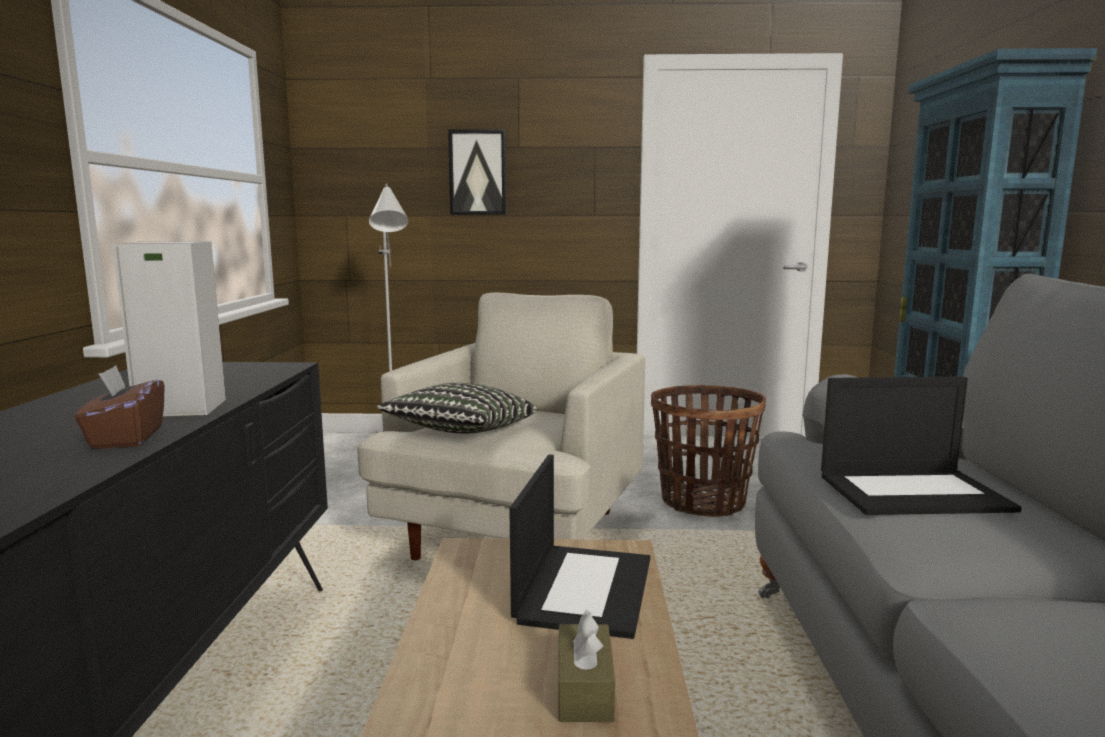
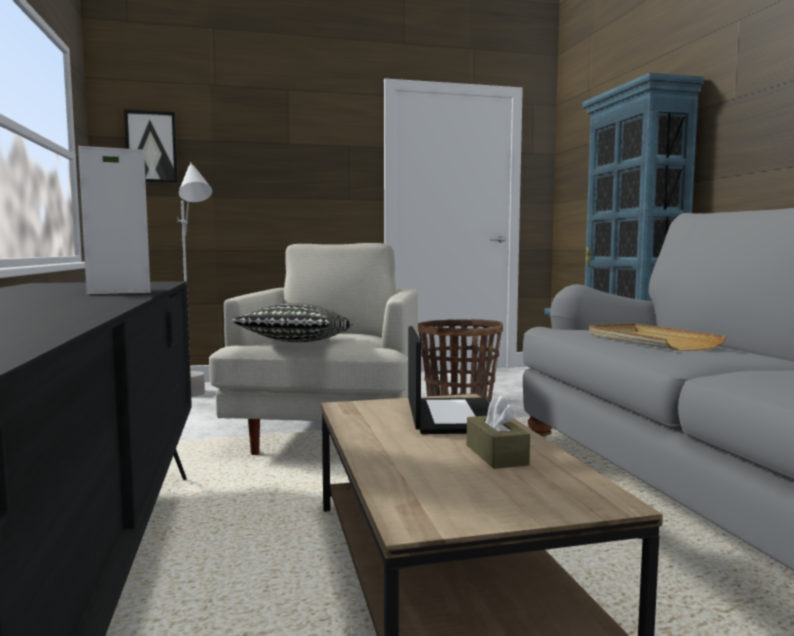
camera: 15 degrees left, 5 degrees down
brown tissue box [74,365,165,449] -> none
picture [448,129,506,215] -> picture moved to [124,110,178,183]
laptop [821,377,1022,515] -> beige tray [589,323,727,351]

